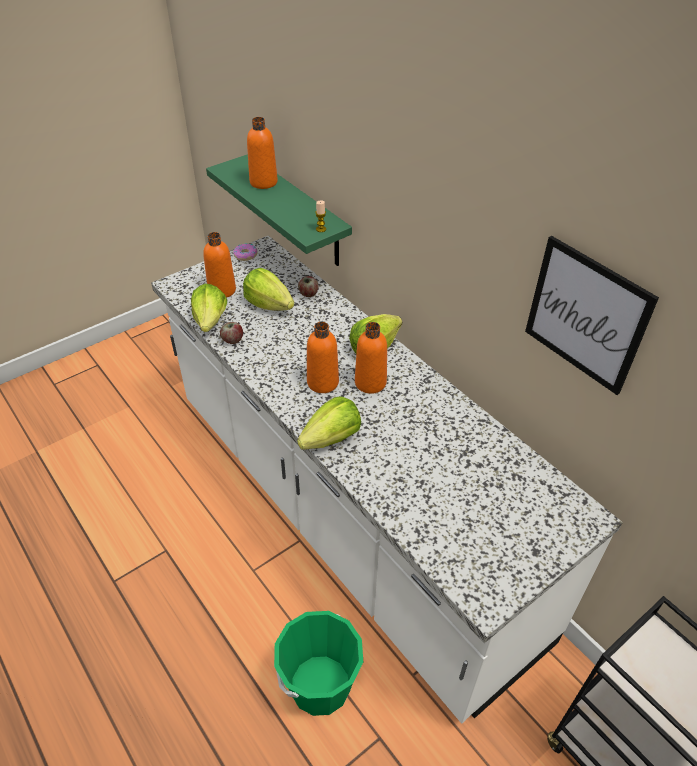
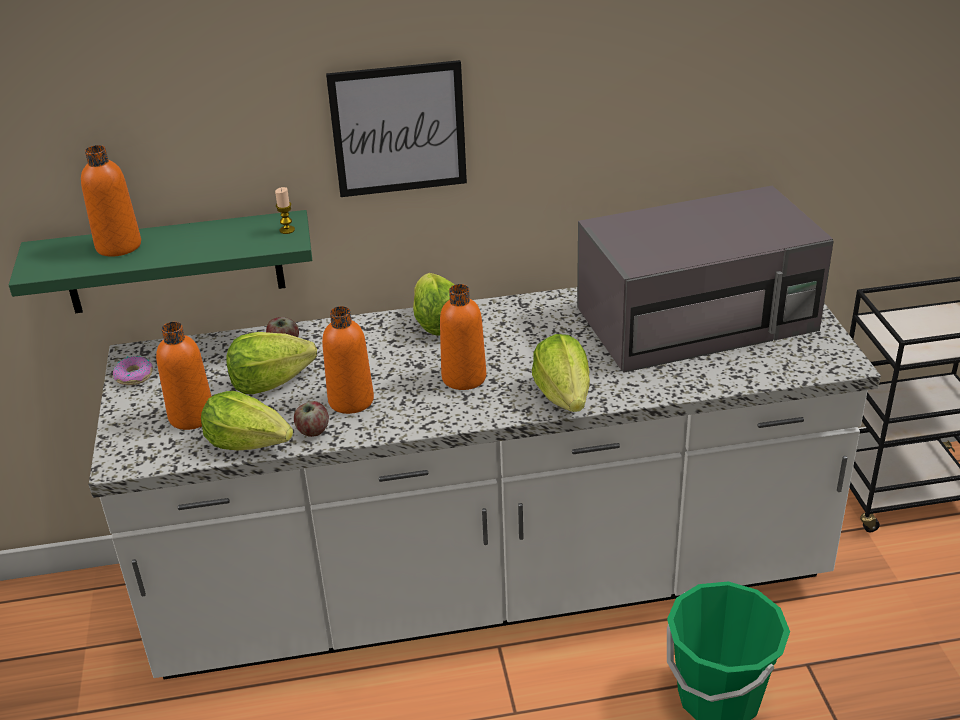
camera: 60 degrees left, 10 degrees down
orange bottle [355,322,387,394] -> orange bottle moved to [322,306,374,414]
picture [525,236,659,395] -> picture moved to [326,60,467,197]
none -> grey microwave [577,186,834,373]

